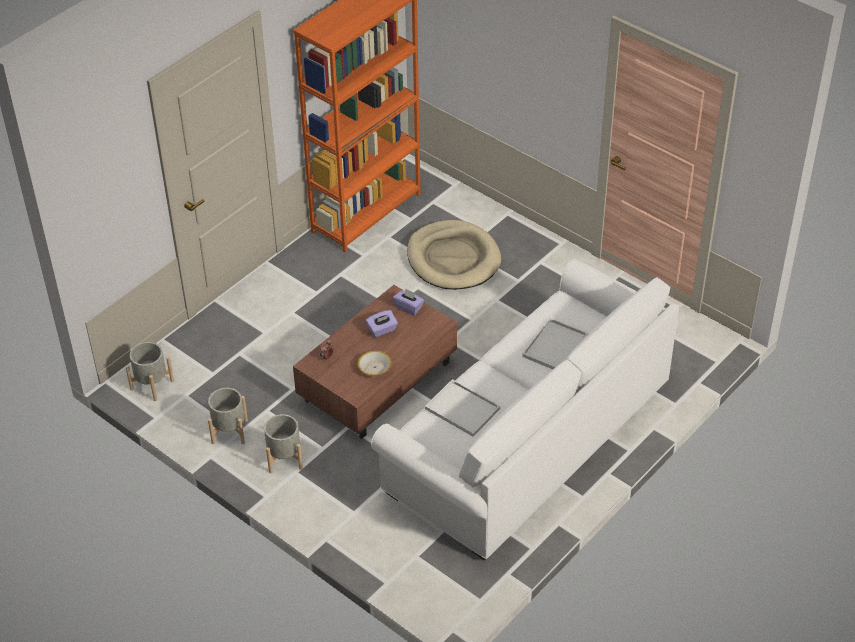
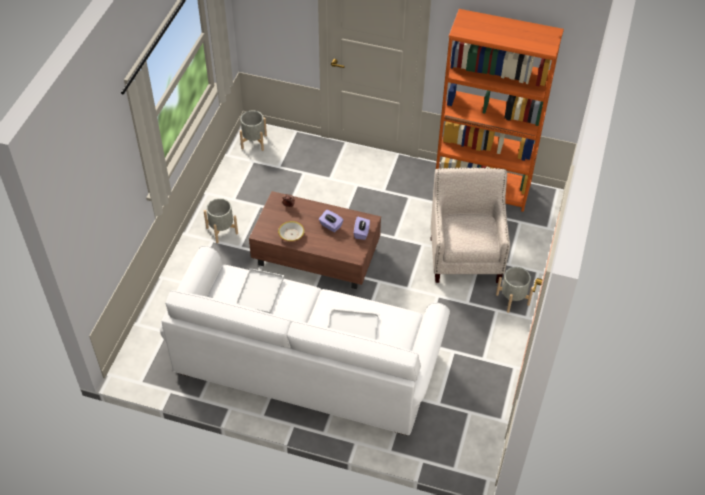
camera: 65 degrees right, 5 degrees up
grey planter [208,388,248,444] -> grey planter moved to [496,267,533,313]
beige dog bed [407,220,501,290] -> beige armchair [431,168,510,283]

